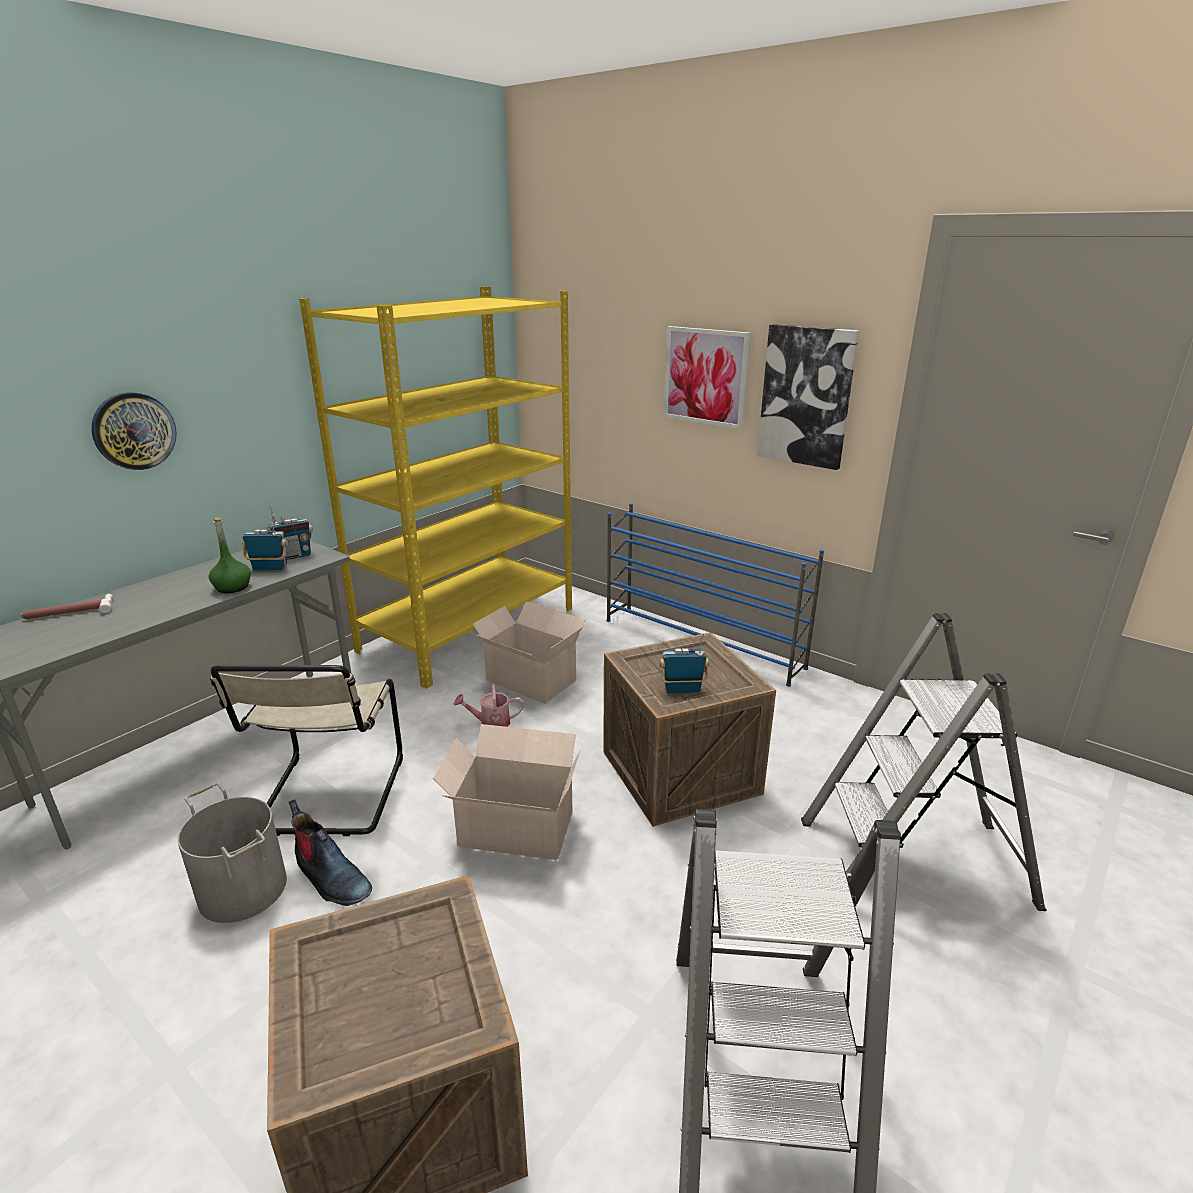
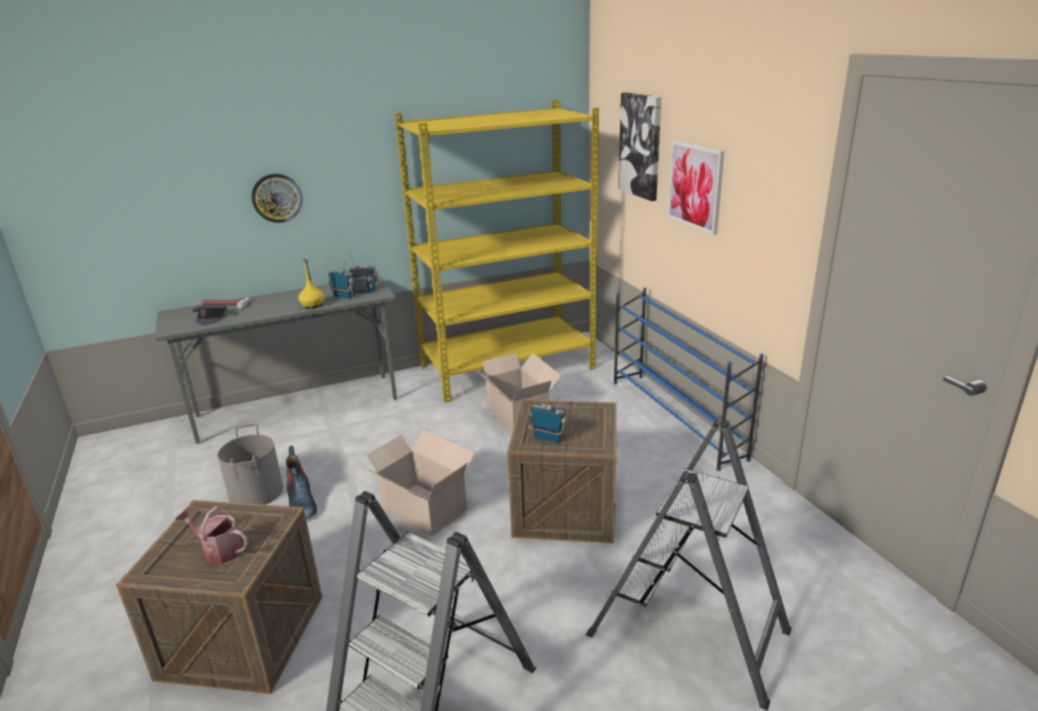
camera: 30 degrees right, 0 degrees up
green bottle [209,517,251,593] -> yellow bottle [298,258,325,309]
beige chair [210,665,403,836] -> none
watering can [454,683,524,727] -> watering can moved to [175,506,248,564]
picture [757,324,859,470] -> picture moved to [618,92,662,201]
none -> grey cap [192,305,227,324]

